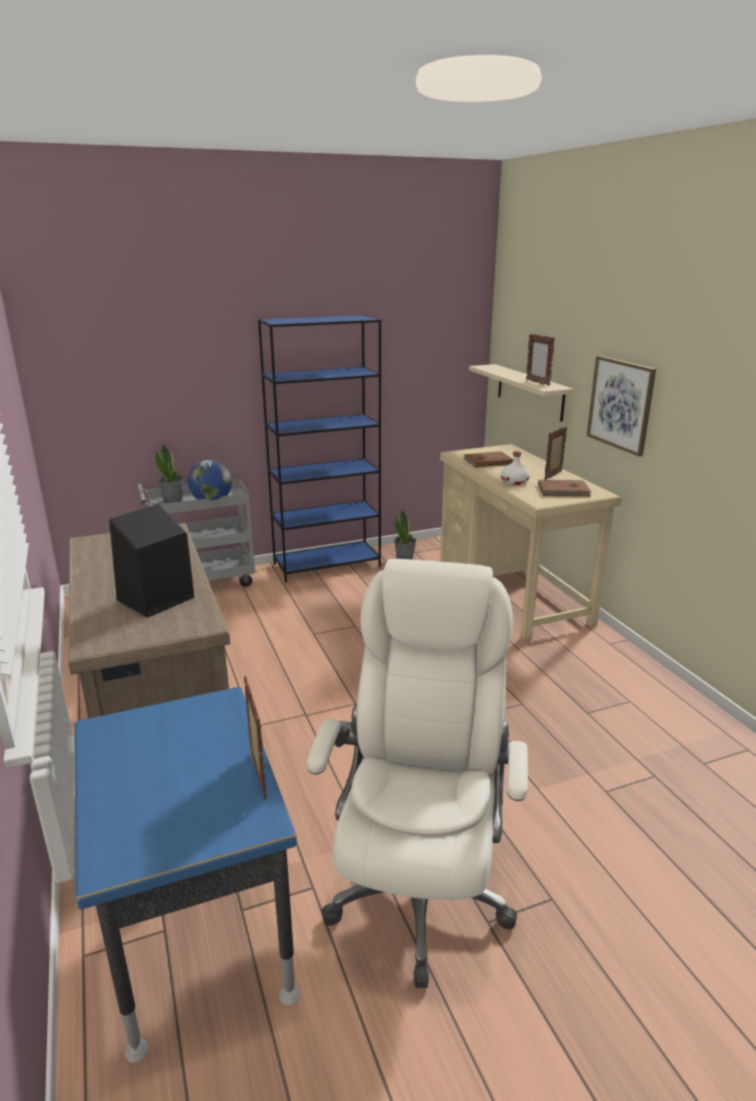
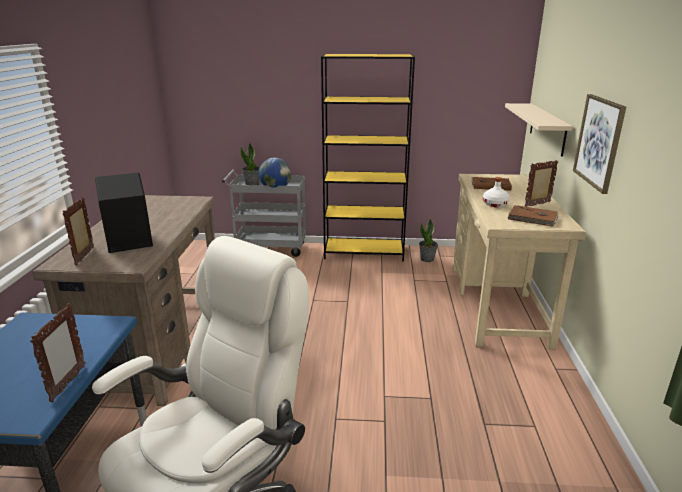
camera: 25 degrees right, 0 degrees up
blue bookcase [258,315,381,583] -> yellow bookcase [321,54,415,261]
picture frame [526,334,555,386] -> picture frame moved to [62,197,94,265]

